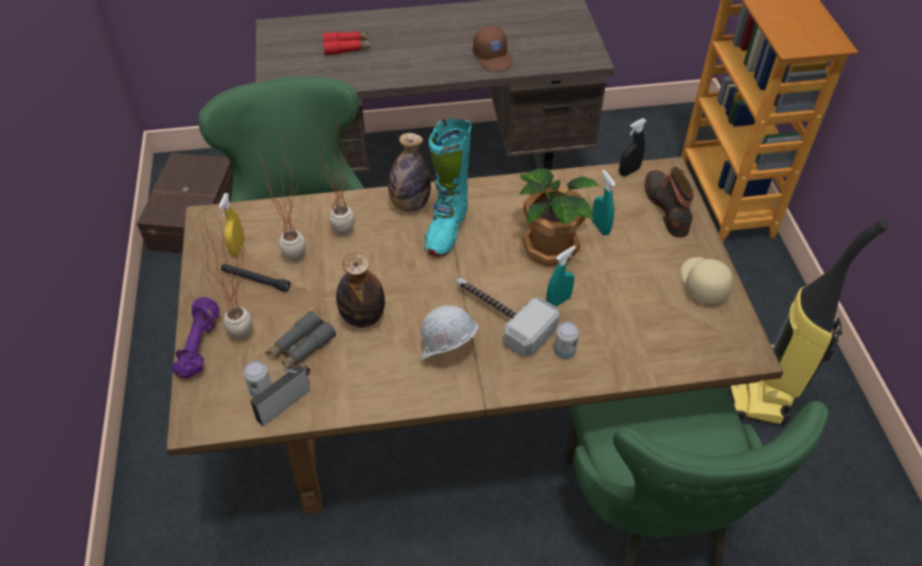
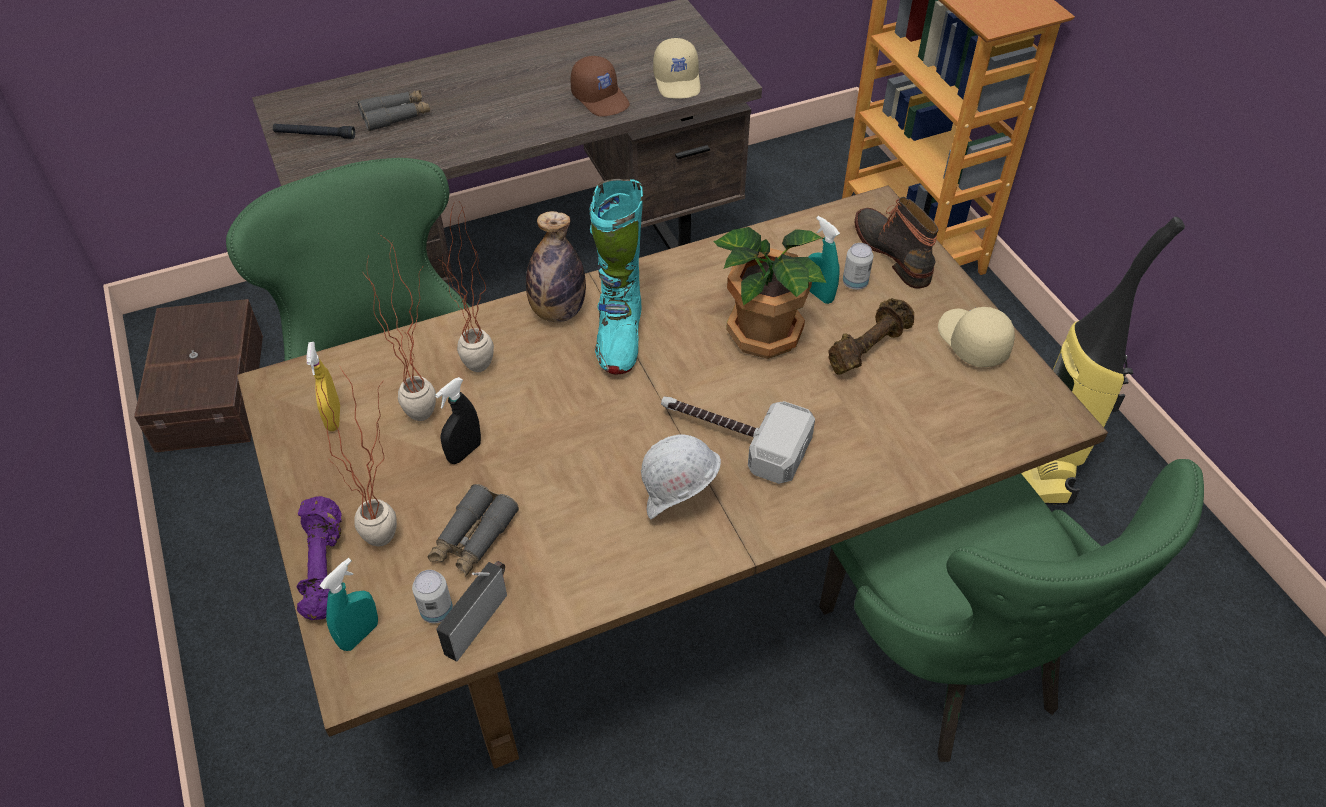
camera: 15 degrees left, 0 degrees up
black flashlight [221,264,290,292] -> black flashlight moved to [273,124,355,139]
red binoculars [322,32,370,55] -> grey binoculars [357,90,430,131]
bottle [336,252,385,328] -> none
turquoise spray bottle [546,246,576,307] -> turquoise spray bottle moved to [319,558,378,651]
can [554,321,579,359] -> can moved to [843,243,873,290]
black spray bottle [619,118,647,176] -> black spray bottle moved to [435,377,481,464]
none -> beige cap [653,38,701,99]
none -> brown dumbbell [828,298,914,375]

